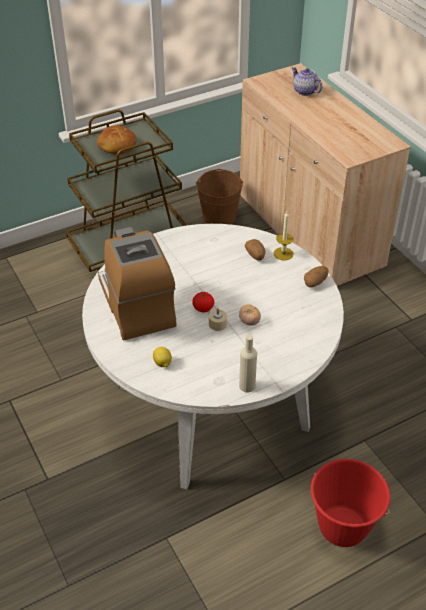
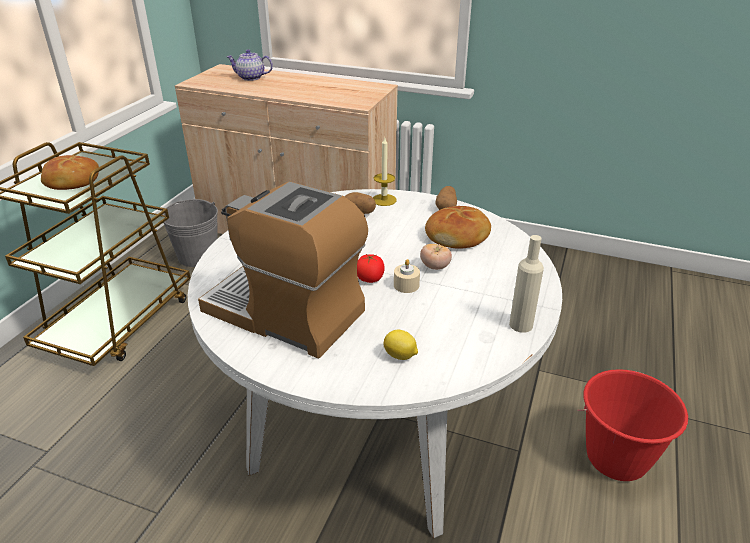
camera: 40 degrees left, 10 degrees down
brown bucket [196,169,243,225] -> grey bucket [162,199,218,267]
none -> bread [425,206,491,248]

